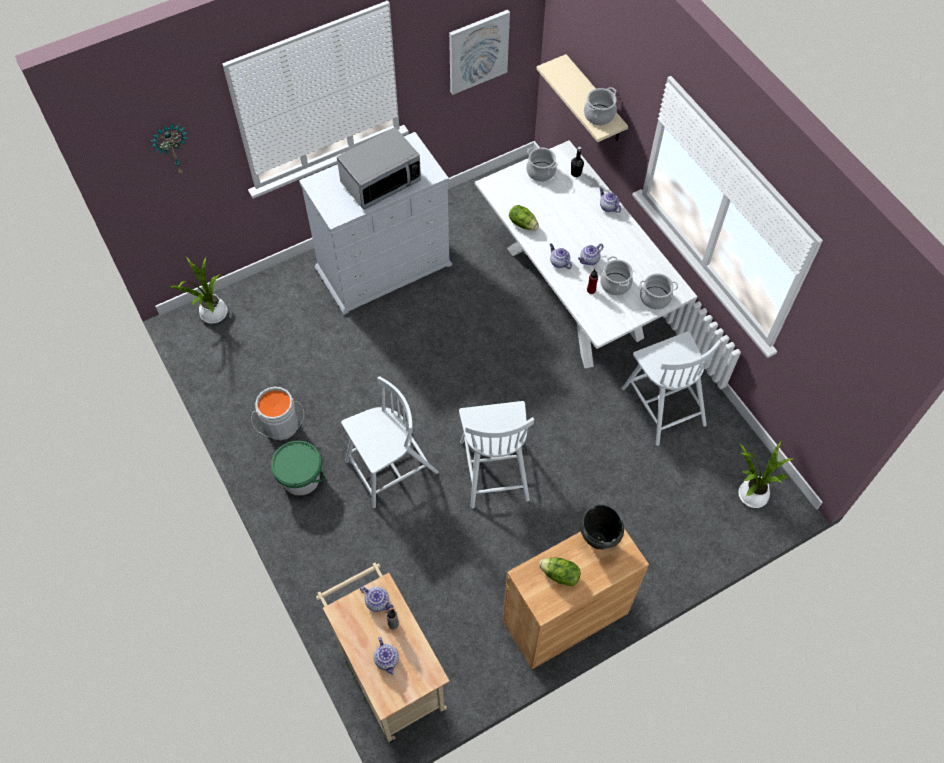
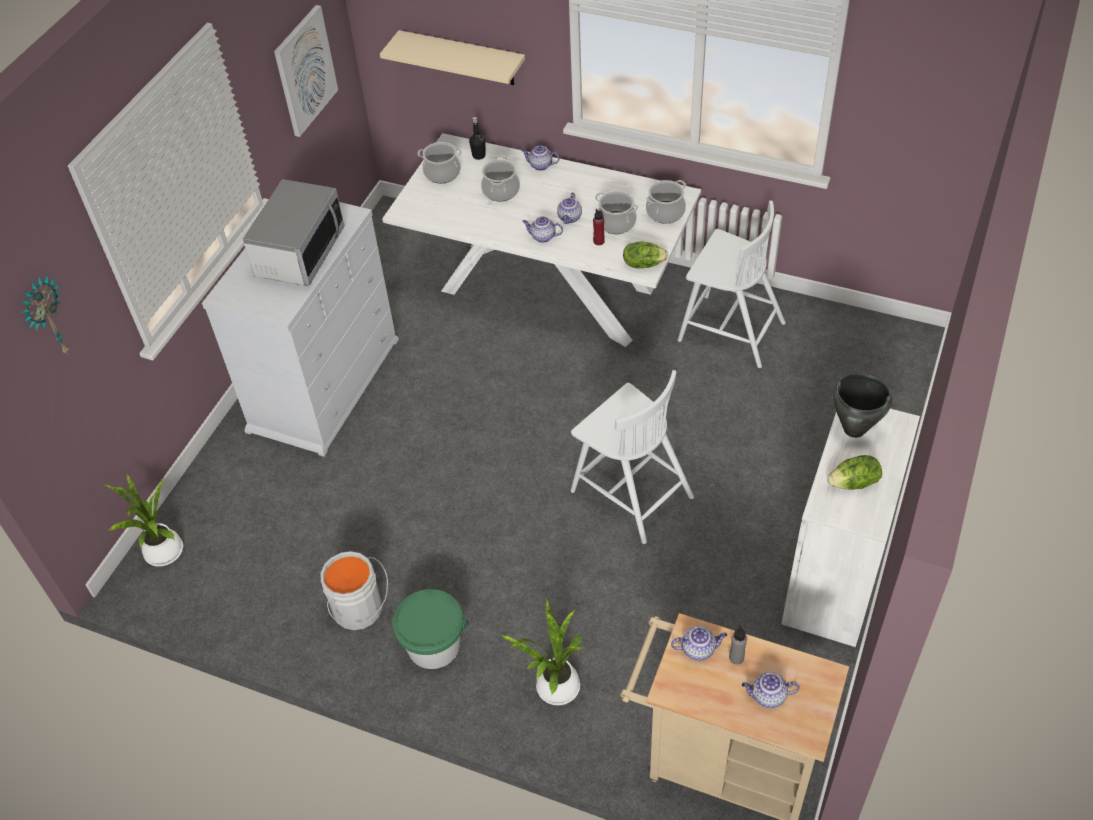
camera: 35 degrees left, 10 degrees down
white chair [341,376,438,508] -> none
teapot [373,637,399,675] -> teapot turned 150 degrees clockwise [742,672,800,708]
brown cabinet [502,529,649,669] -> white cabinet [781,409,920,647]
lettuce [509,205,539,230] -> lettuce moved to [623,241,668,268]
cooking pot [584,87,617,125] -> cooking pot moved to [481,155,520,201]
potted plant [738,441,794,508] -> potted plant moved to [501,599,584,705]

